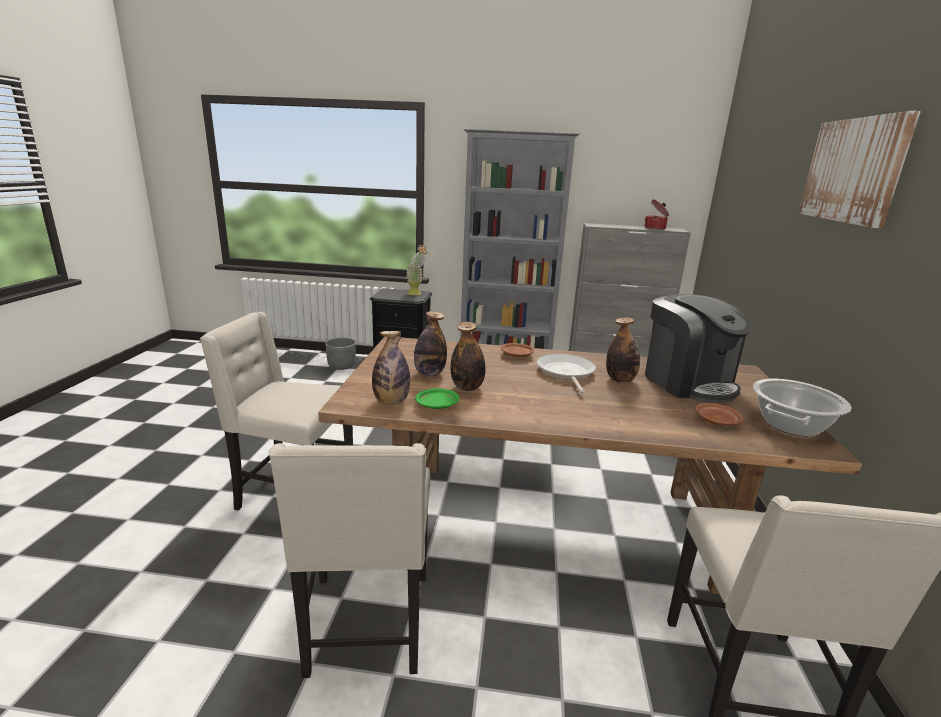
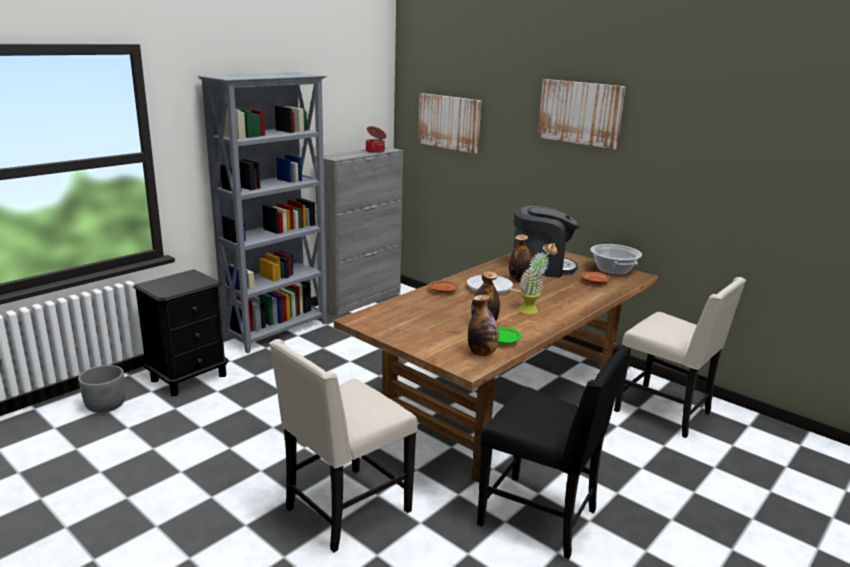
camera: 55 degrees left, 0 degrees up
beige chair [269,443,430,678] -> black chair [477,345,629,559]
potted plant [406,245,427,295] -> potted plant moved to [519,243,557,314]
bottle [414,311,447,376] -> none
none -> picture [418,93,481,154]

